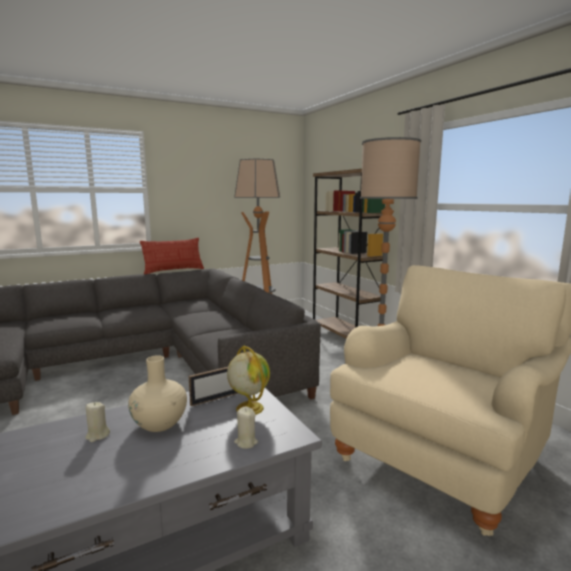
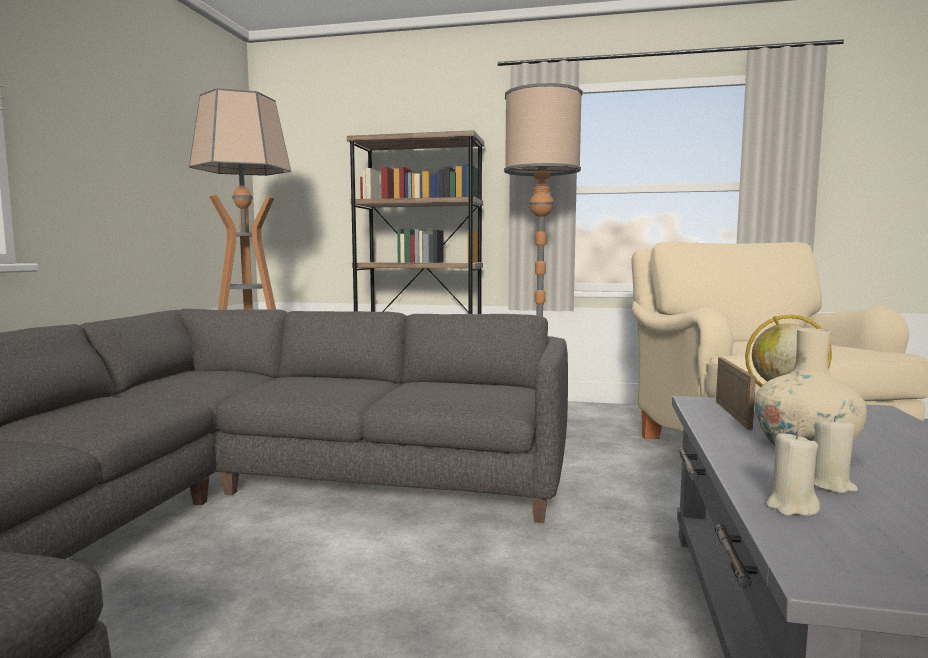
camera: 50 degrees left, 5 degrees down
pillow [140,238,204,274] -> none
beige candle [234,407,258,449] -> beige candle moved to [766,431,820,516]

